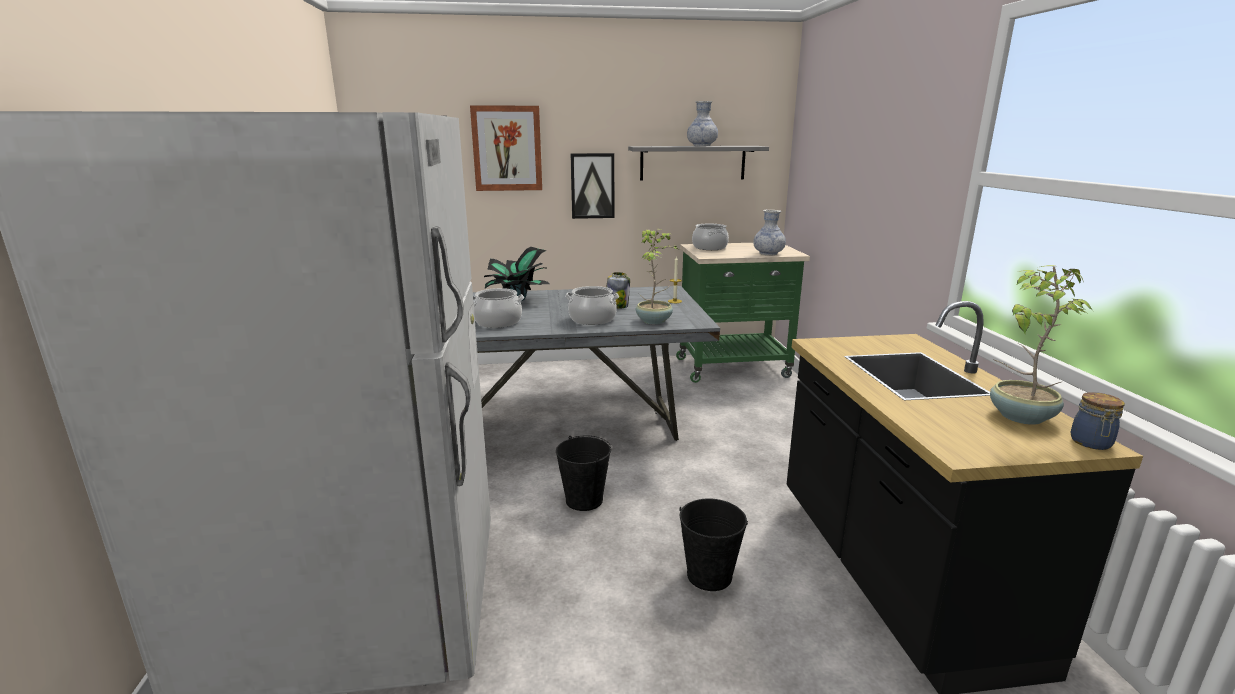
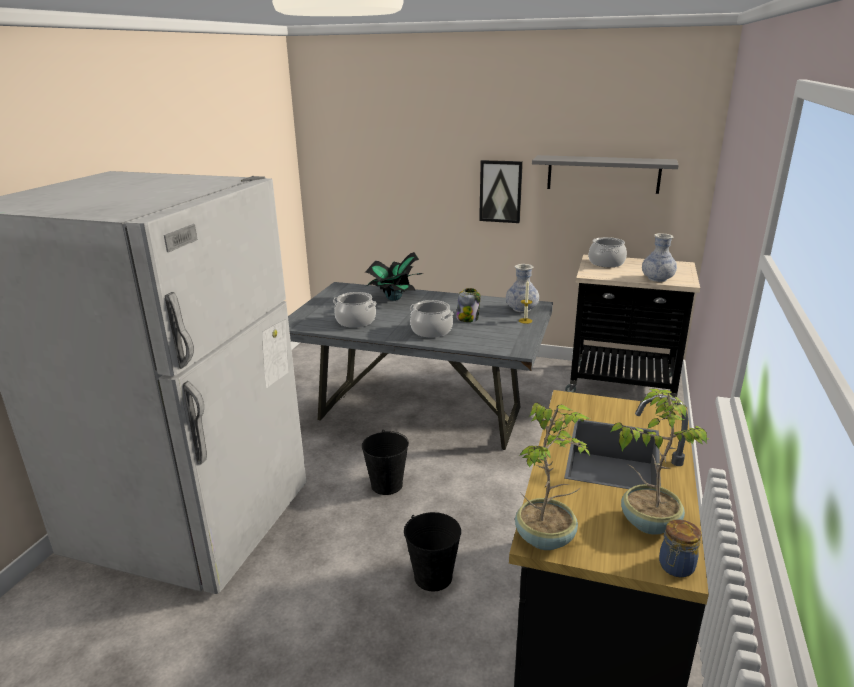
camera: 25 degrees right, 5 degrees up
picture [470,105,542,191] -> none
potted plant [636,229,678,324] -> potted plant moved to [515,402,590,550]
green cart [676,243,810,383] -> black cart [565,255,700,403]
vase [687,101,718,146] -> vase moved to [506,264,539,312]

